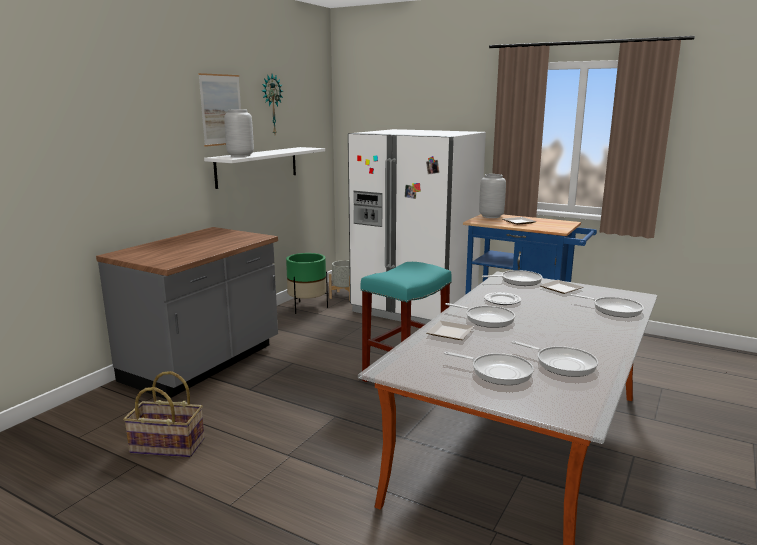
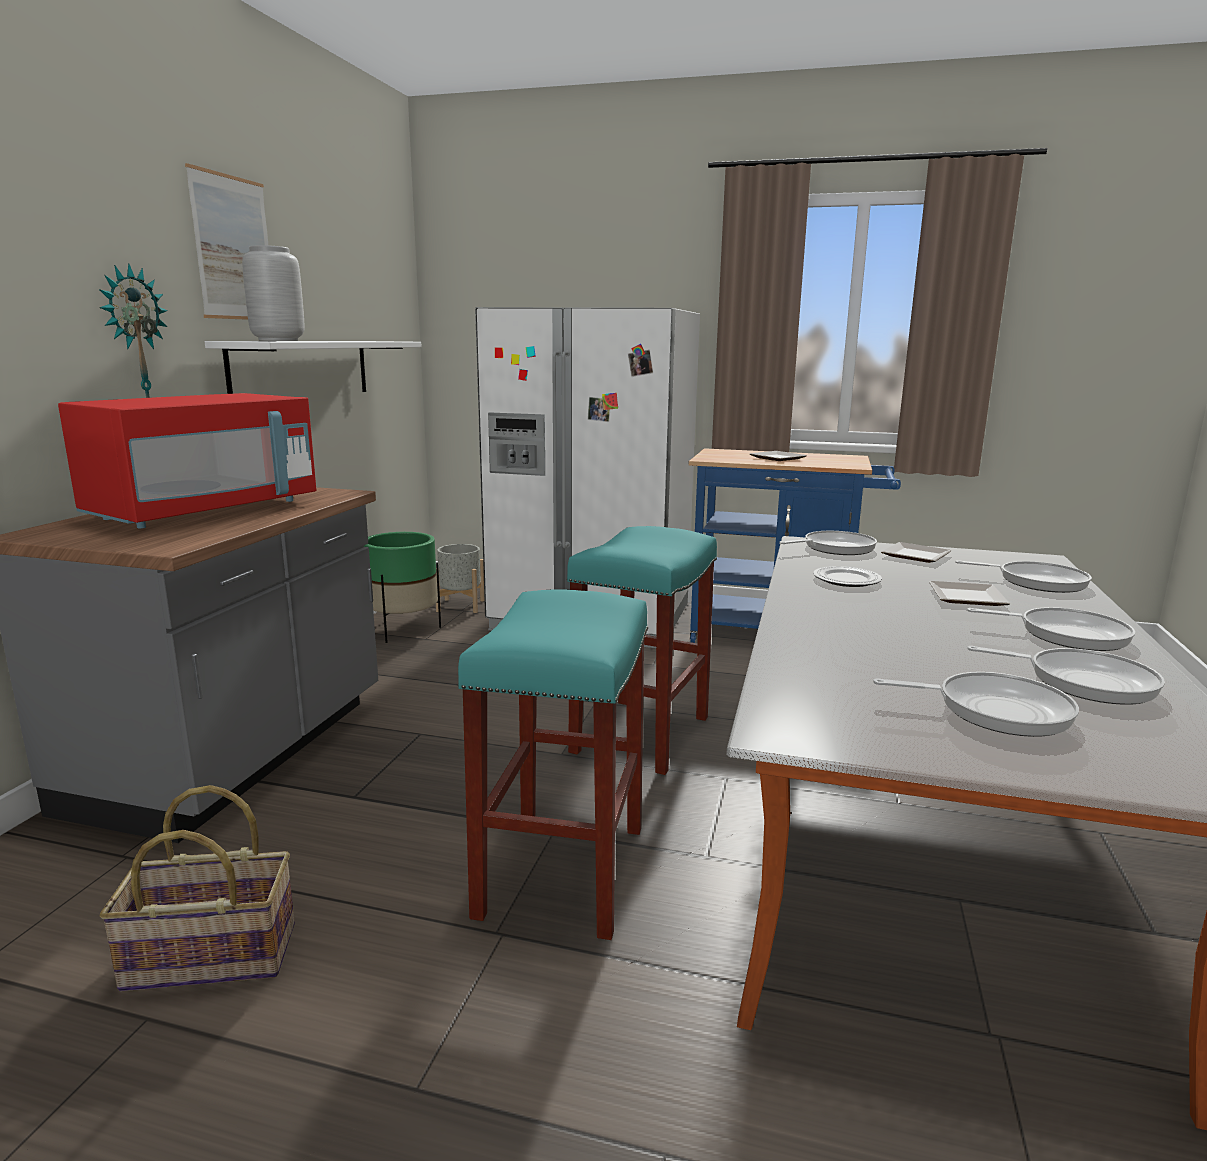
camera: 15 degrees left, 0 degrees up
wall clock [262,74,283,134] -> wall clock moved to [99,263,167,398]
plate [427,321,474,340] -> plate moved to [929,581,1010,606]
frying pan [445,303,515,328] -> frying pan moved to [967,607,1135,651]
grey vase [479,174,506,218] -> none
none -> red microwave [58,393,316,529]
none -> turquoise stool [458,589,648,940]

